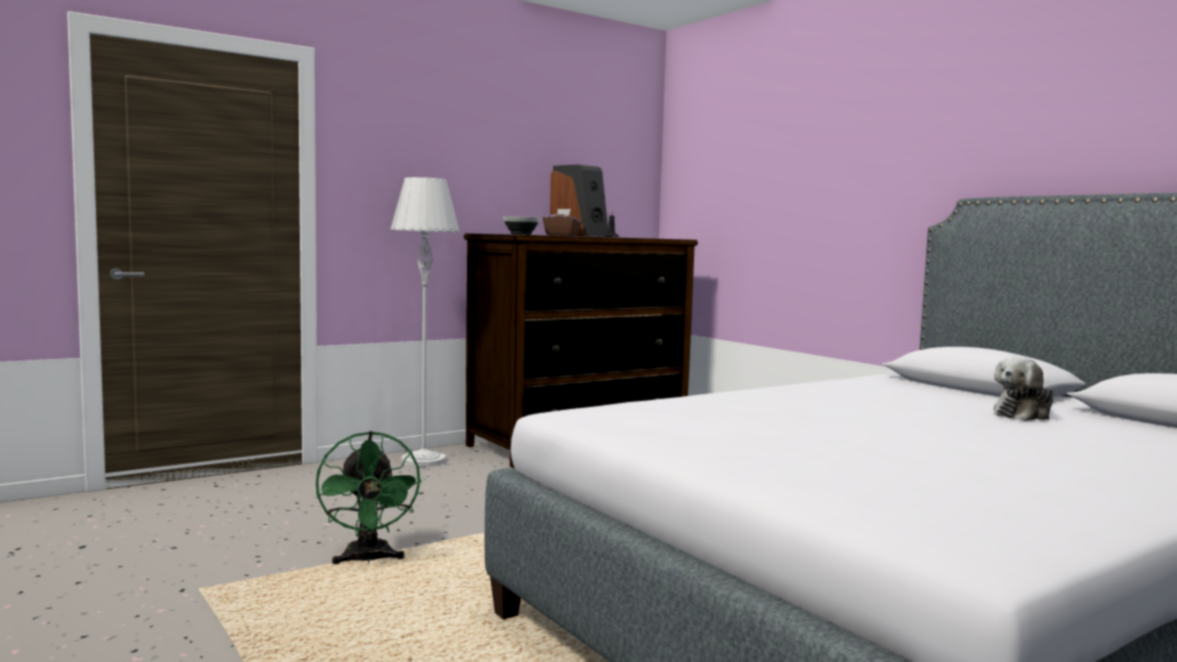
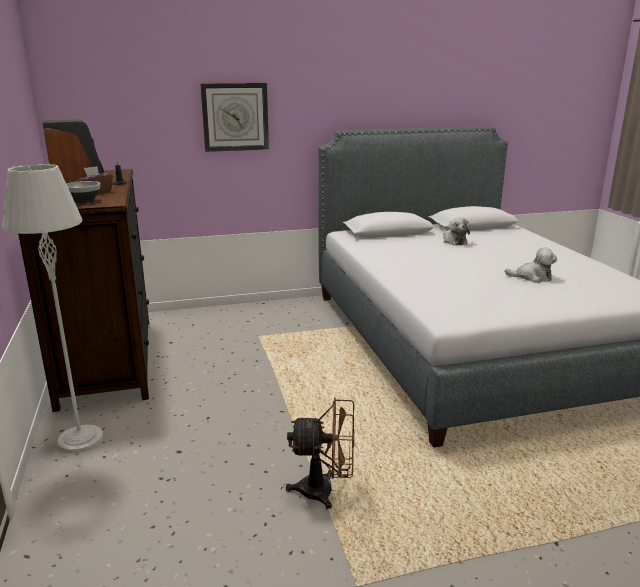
camera: 70 degrees left, 15 degrees up
green fan [316,431,422,564] -> brown fan [286,398,354,510]
none -> wall clock [200,83,269,152]
none -> plush toy [505,247,557,283]

